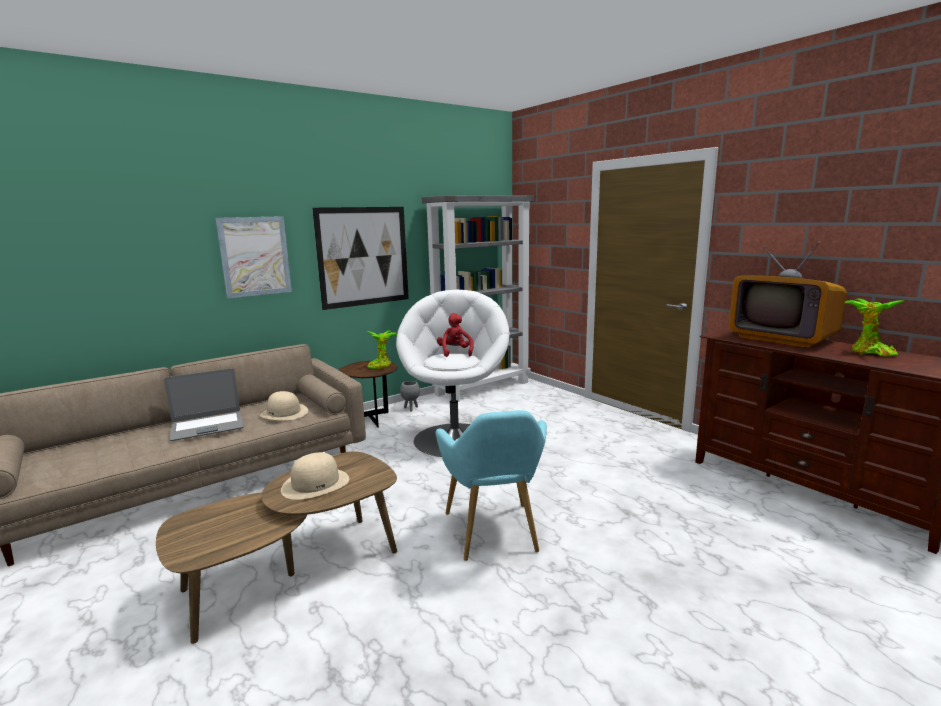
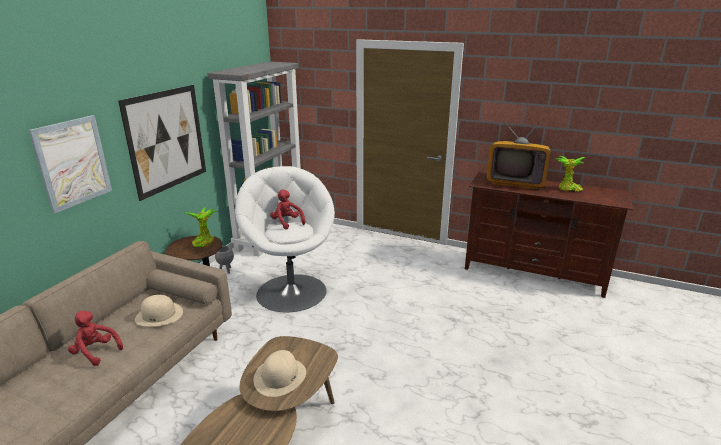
camera: 30 degrees left, 10 degrees up
laptop [164,368,244,441] -> red plush toy [68,311,123,366]
turquoise armchair [436,410,547,561] -> none

